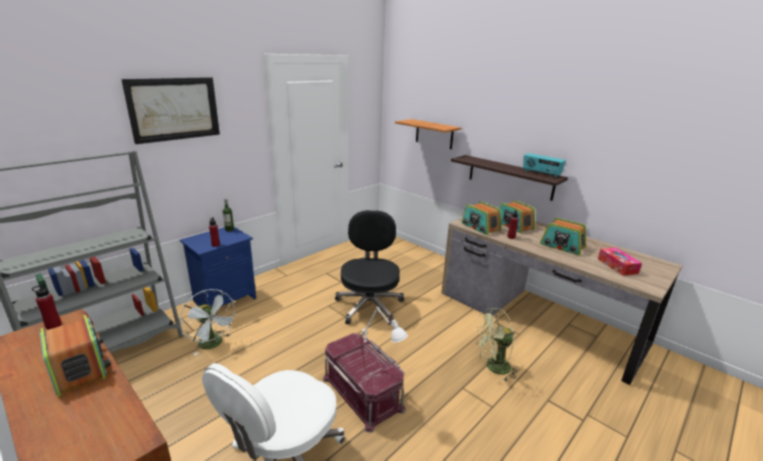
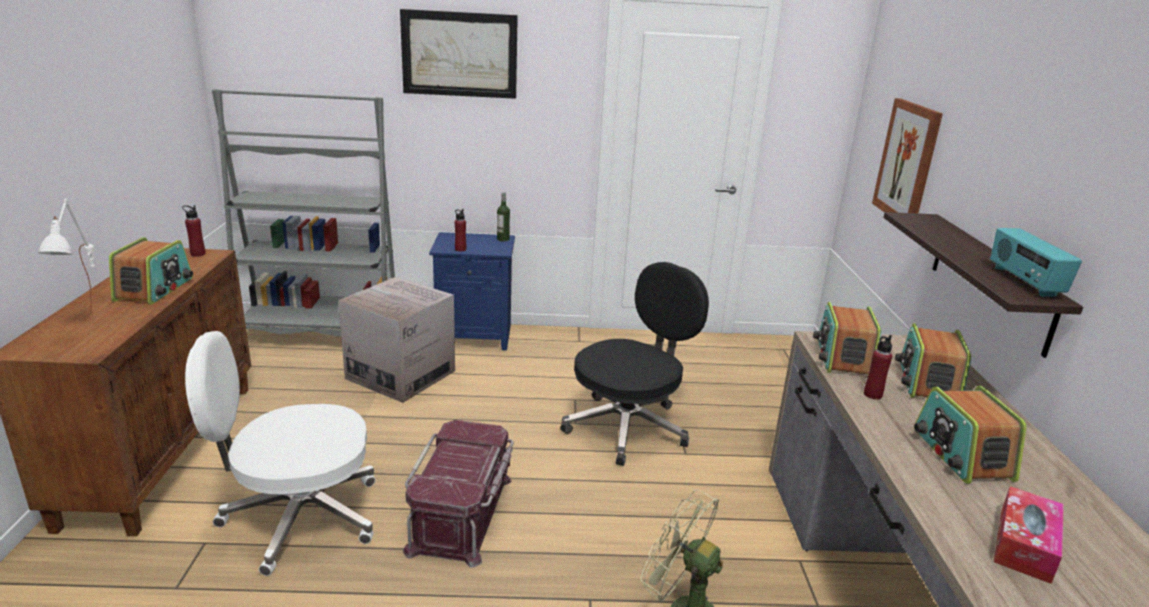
camera: 45 degrees right, 0 degrees up
white fan [180,289,238,356] -> cardboard box [338,277,455,403]
white table lamp [361,306,408,369] -> white table lamp moved to [37,199,95,315]
shelf [395,119,461,149] -> picture [872,98,943,213]

